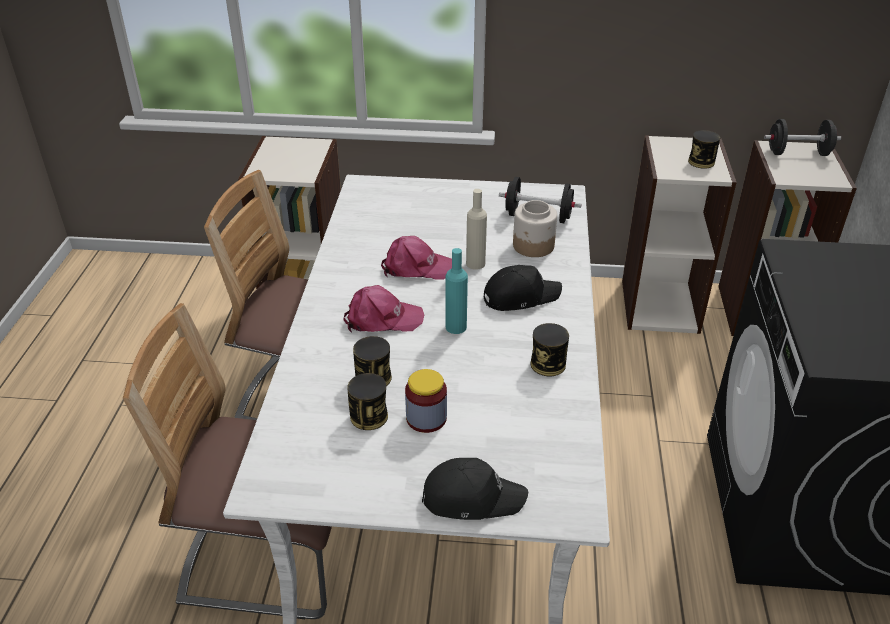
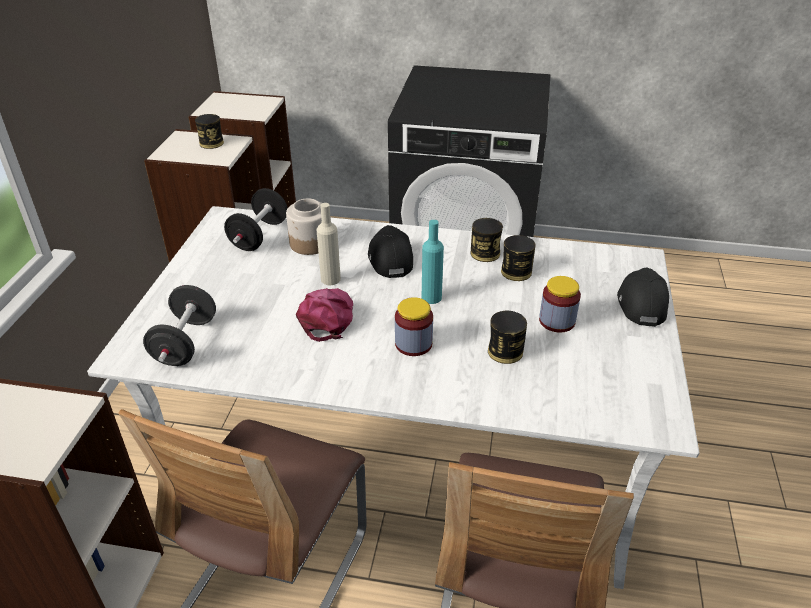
camera: 85 degrees left, 0 degrees up
pink cap [343,285,424,333] -> jar [395,297,433,356]
can [347,373,388,430] -> can moved to [501,235,536,281]
black dumbbell [764,119,841,156] -> black dumbbell moved to [143,285,216,366]

